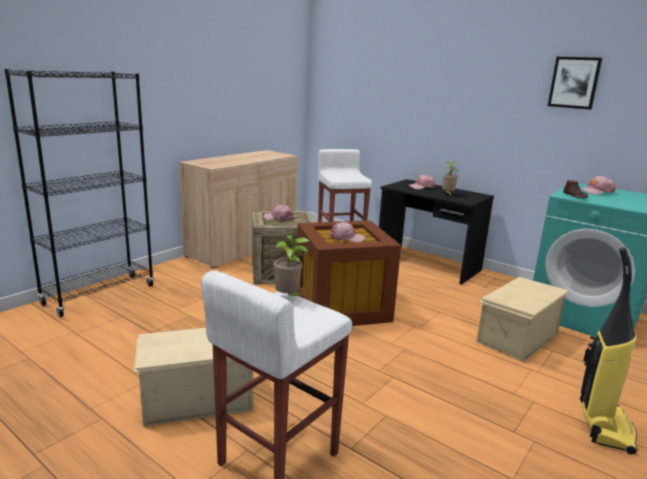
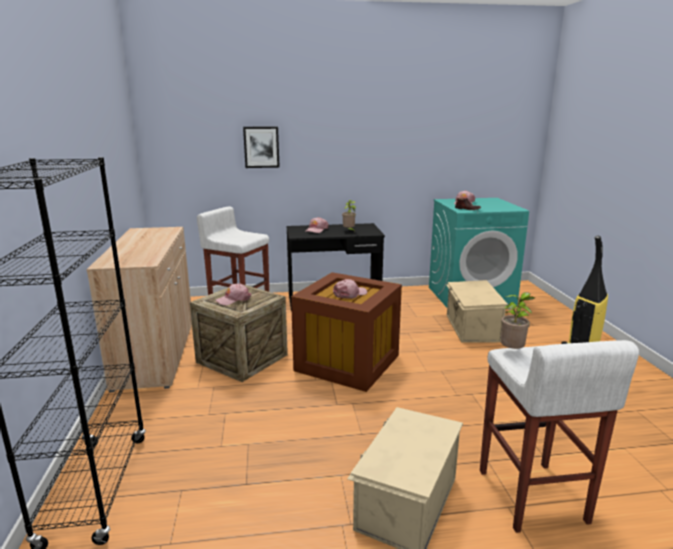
camera: 45 degrees left, 0 degrees up
picture [548,57,602,110] -> picture moved to [243,126,280,168]

